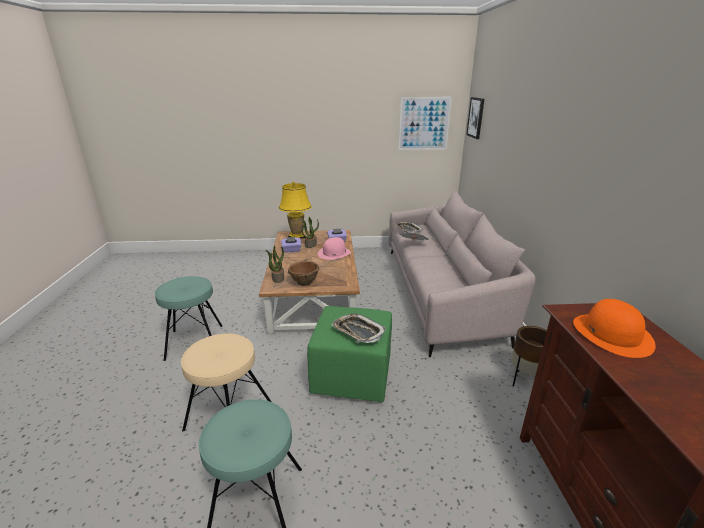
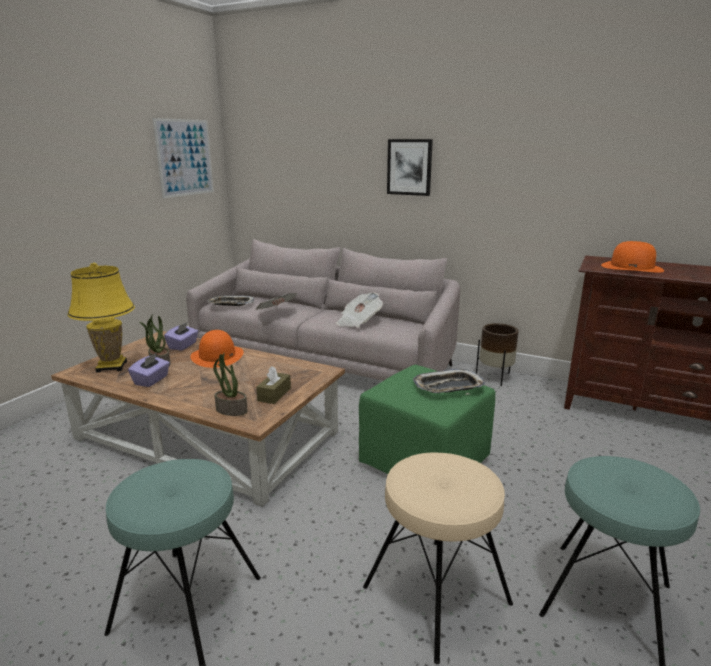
camera: 60 degrees left, 5 degrees down
brown bowl [288,261,319,286] -> brown tissue box [256,366,291,404]
pink hat [318,237,351,260] -> orange hat [190,330,244,368]
picture [466,97,484,139] -> picture moved to [387,139,433,196]
none -> newspaper [336,292,383,327]

